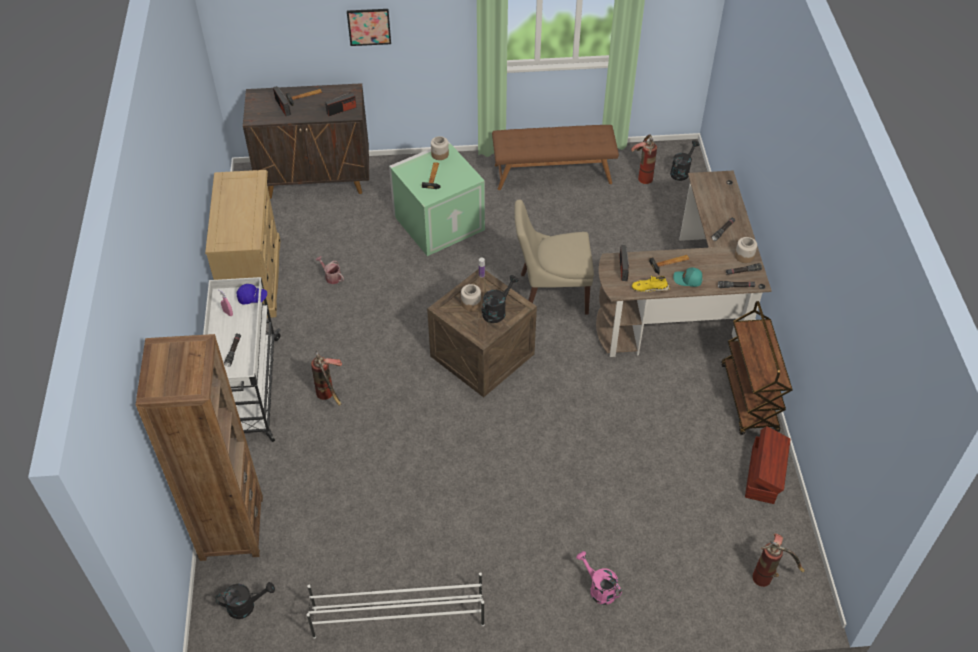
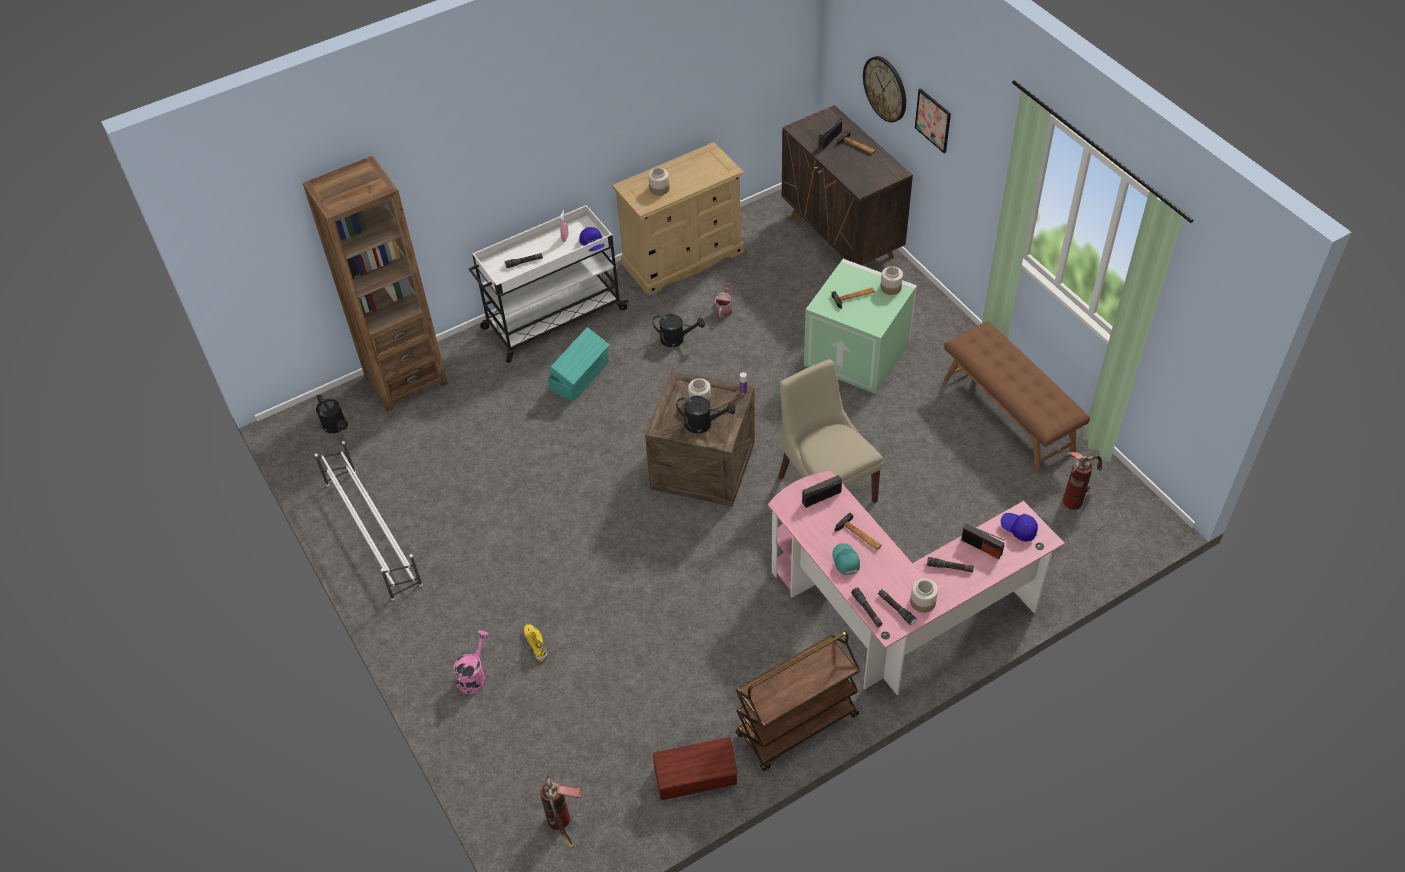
camera: 65 degrees right, 0 degrees up
fire extinguisher [311,350,342,406] -> turquoise storage box [548,327,609,402]
radio [325,91,357,116] -> radio moved to [961,524,1005,559]
brown desk [596,171,772,357] -> pink desk [768,471,1065,695]
yellow shoe [632,275,670,292] -> yellow shoe moved to [524,624,548,662]
black watering can [670,140,700,181] -> black watering can moved to [652,314,705,347]
none -> jar [648,168,670,196]
none -> wall clock [863,56,906,122]
none -> blue cap [1001,513,1038,542]

